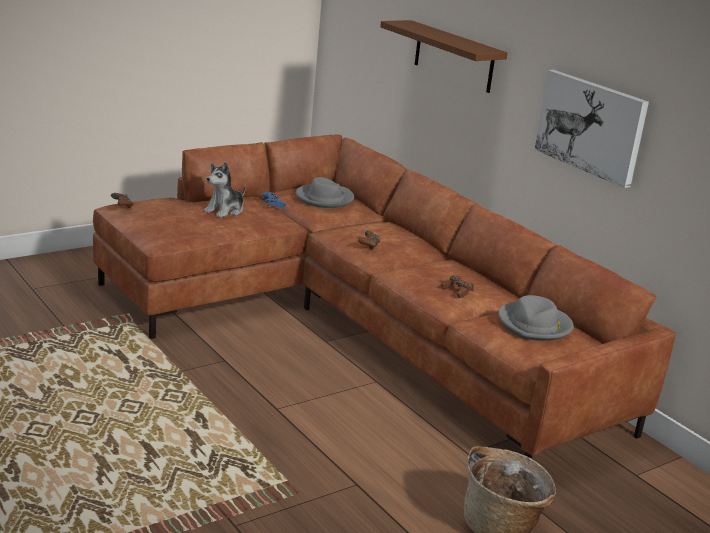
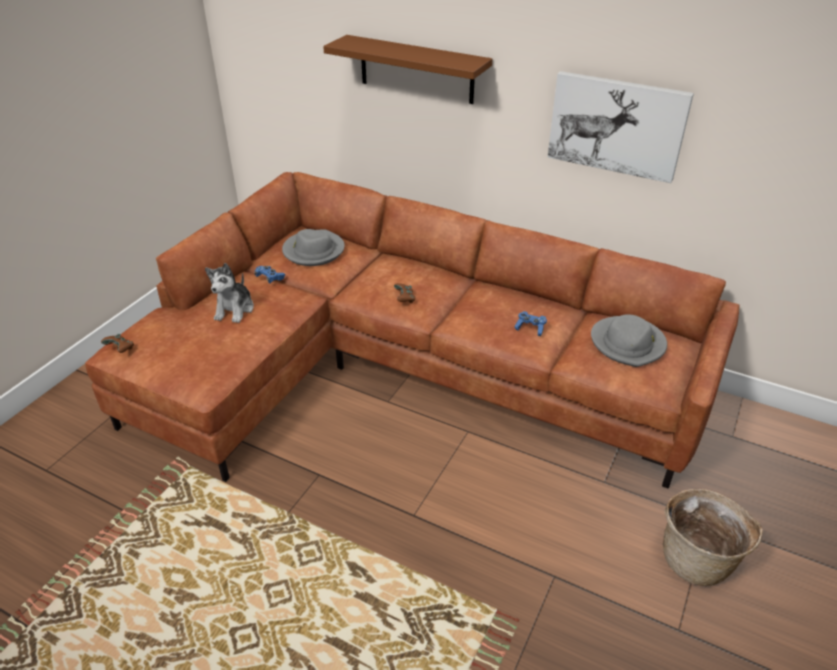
camera: 25 degrees left, 15 degrees up
brown game controller [441,276,474,298] -> blue game controller [514,311,547,336]

